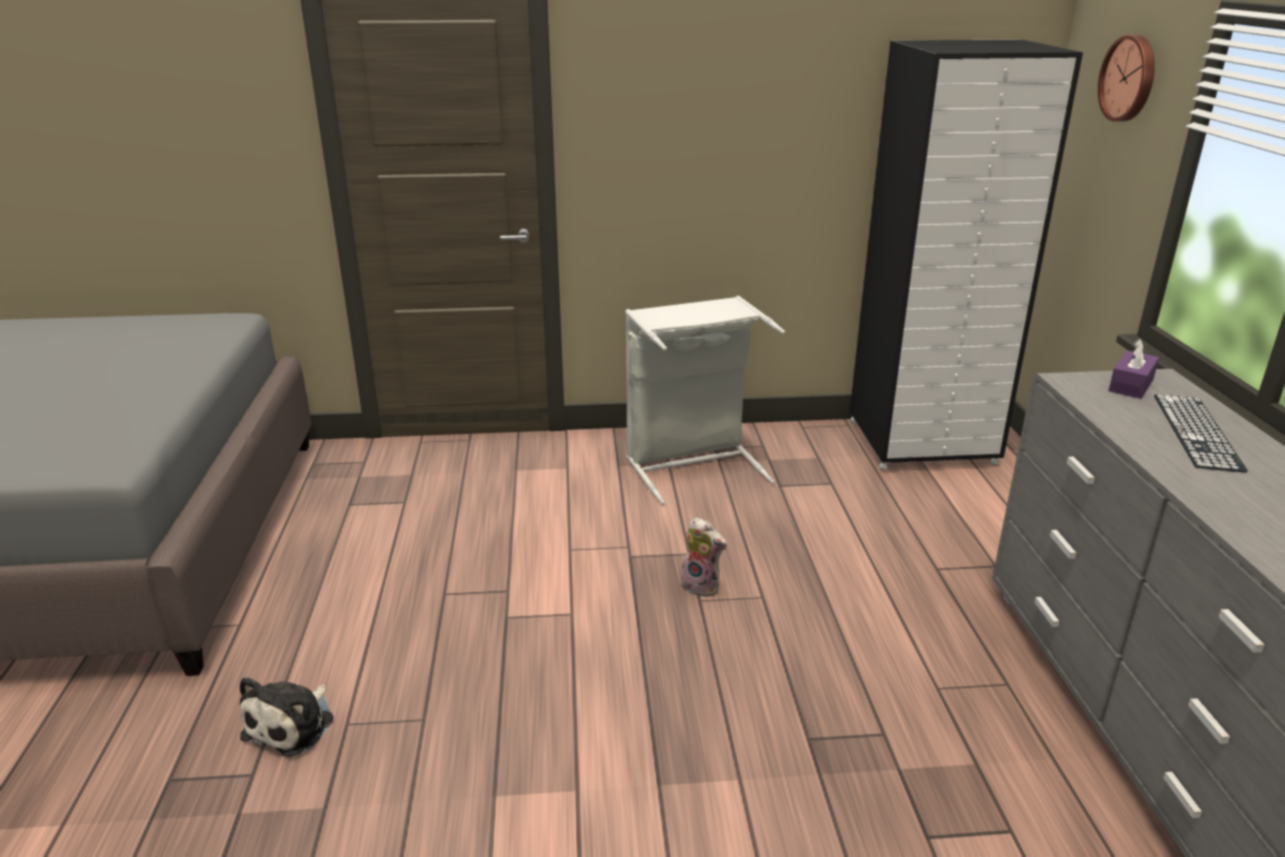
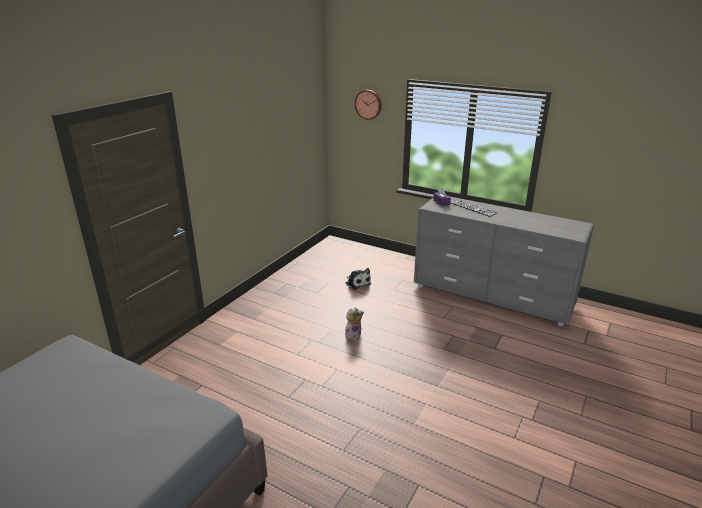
camera: 55 degrees left, 0 degrees up
plush toy [240,677,334,757] -> plush toy moved to [346,268,371,290]
grey laundry basket [625,296,785,505] -> none
wardrobe [850,39,1083,470] -> none

